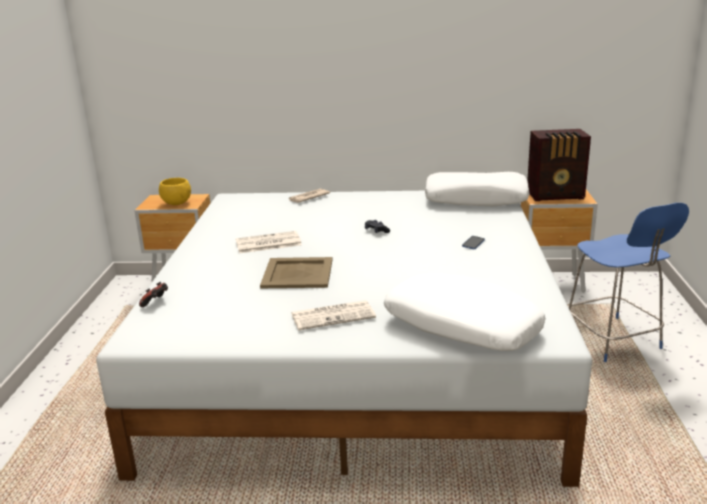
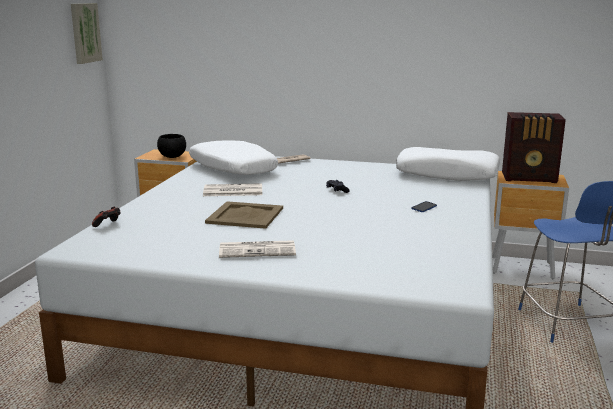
camera: 10 degrees right, 5 degrees down
yellow bowl [159,178,191,205] -> black bowl [157,134,186,158]
white pillow [384,274,546,351] -> white pillow moved to [189,141,278,175]
none -> picture [71,3,103,64]

